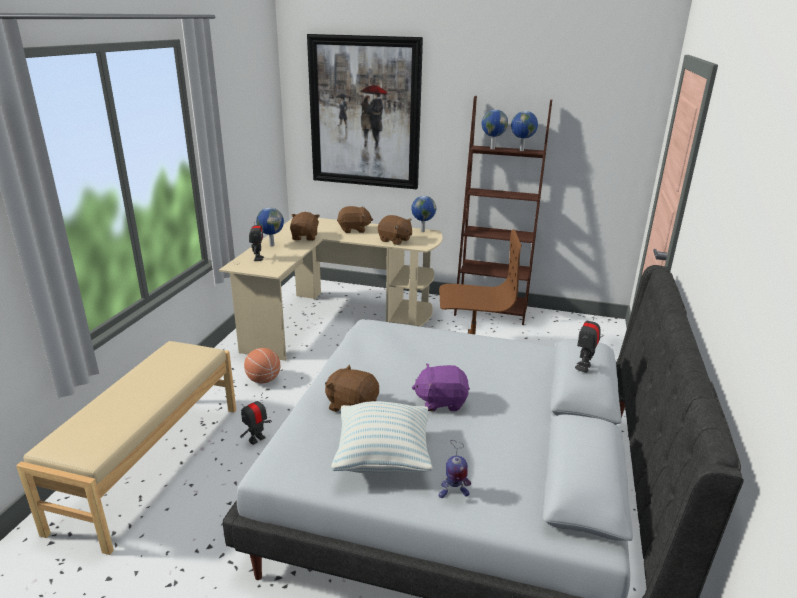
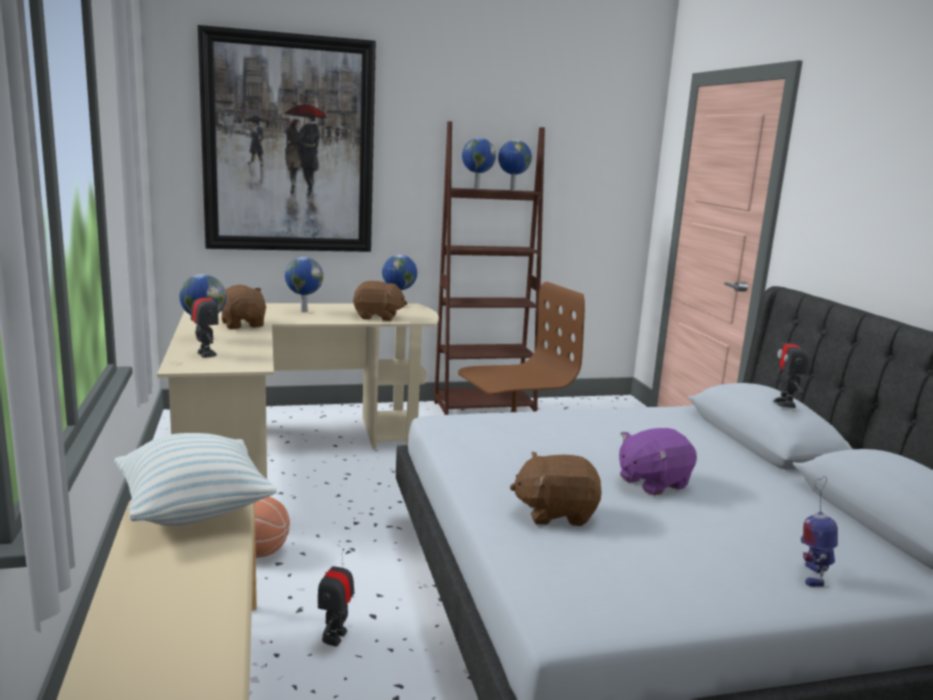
camera: 30 degrees left, 10 degrees down
pillow [331,401,432,474] -> pillow moved to [115,433,277,526]
brown plush toy [337,206,373,233] -> globe [285,257,323,312]
toy robot [439,440,471,498] -> toy robot turned 150 degrees clockwise [801,476,838,587]

